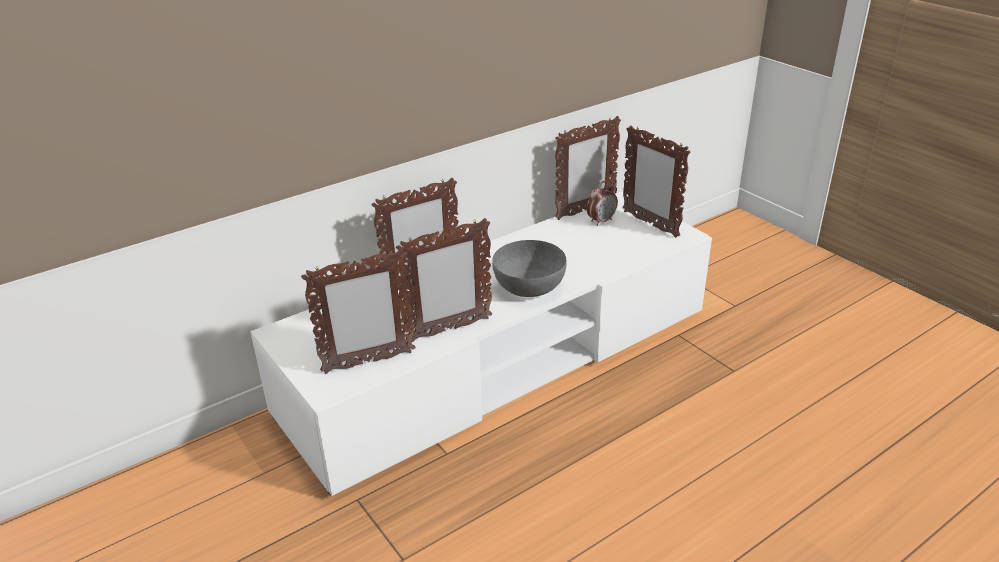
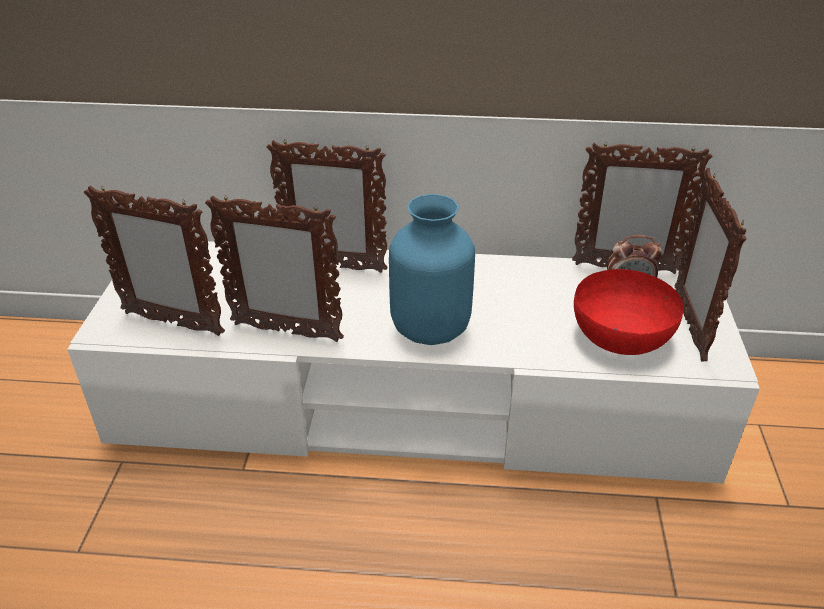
camera: 40 degrees right, 5 degrees up
grey bowl [492,240,567,297] -> blue vase [389,194,475,345]
none -> red bowl [574,269,683,355]

